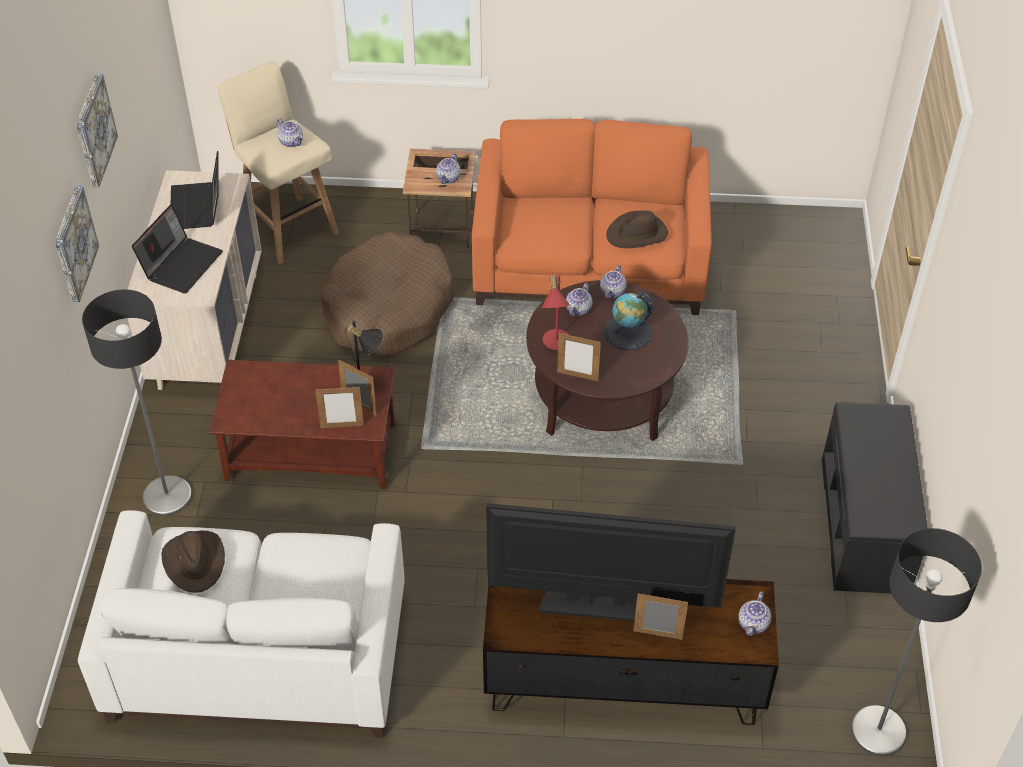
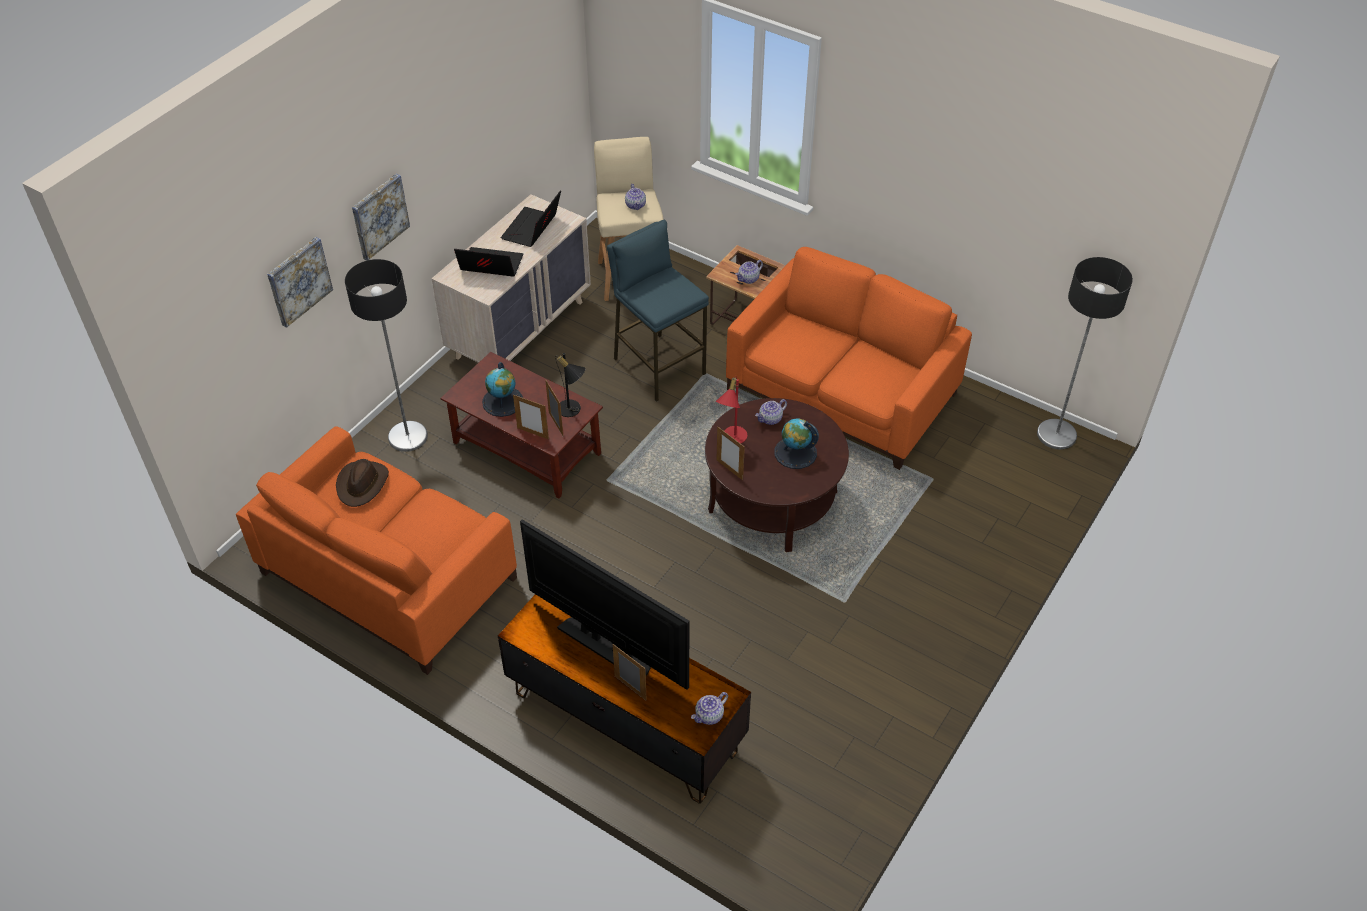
camera: 30 degrees right, 0 degrees up
picture [76,74,118,187] -> picture moved to [267,237,333,328]
white sofa [78,510,405,738] -> orange sofa [236,426,517,675]
laptop [132,204,223,294] -> laptop turned 135 degrees counterclockwise [454,247,523,277]
brown dog bed [320,232,454,356] -> blue stool [607,220,709,402]
teapot [600,265,627,299] -> none
brown hat [607,211,668,248] -> none
black bench [822,402,928,594] -> none
floor lamp [851,528,982,756] -> floor lamp moved to [1037,257,1133,449]
none -> globe [482,362,523,417]

